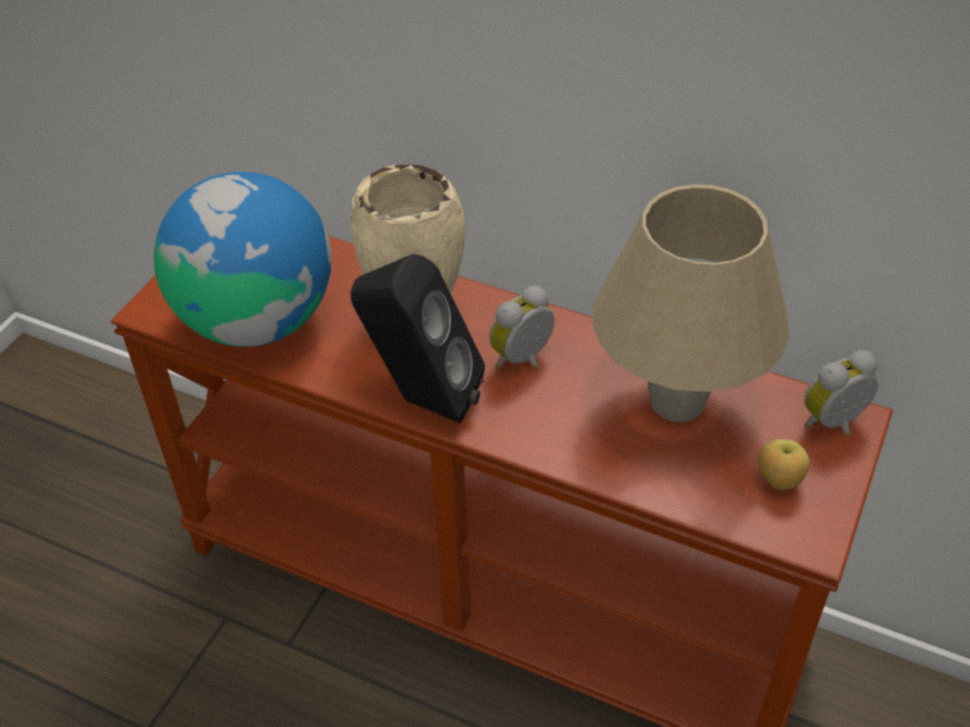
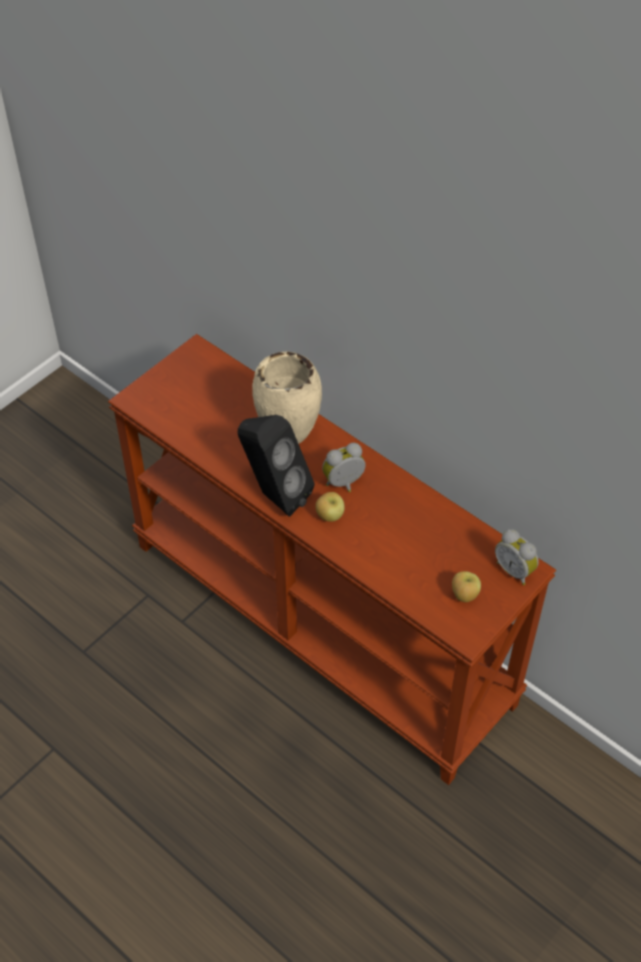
camera: 15 degrees right, 5 degrees up
globe [154,172,332,347] -> none
beige table lamp [592,184,790,422] -> none
alarm clock [804,350,878,437] -> alarm clock turned 120 degrees counterclockwise [495,529,539,585]
none -> apple [316,492,345,522]

